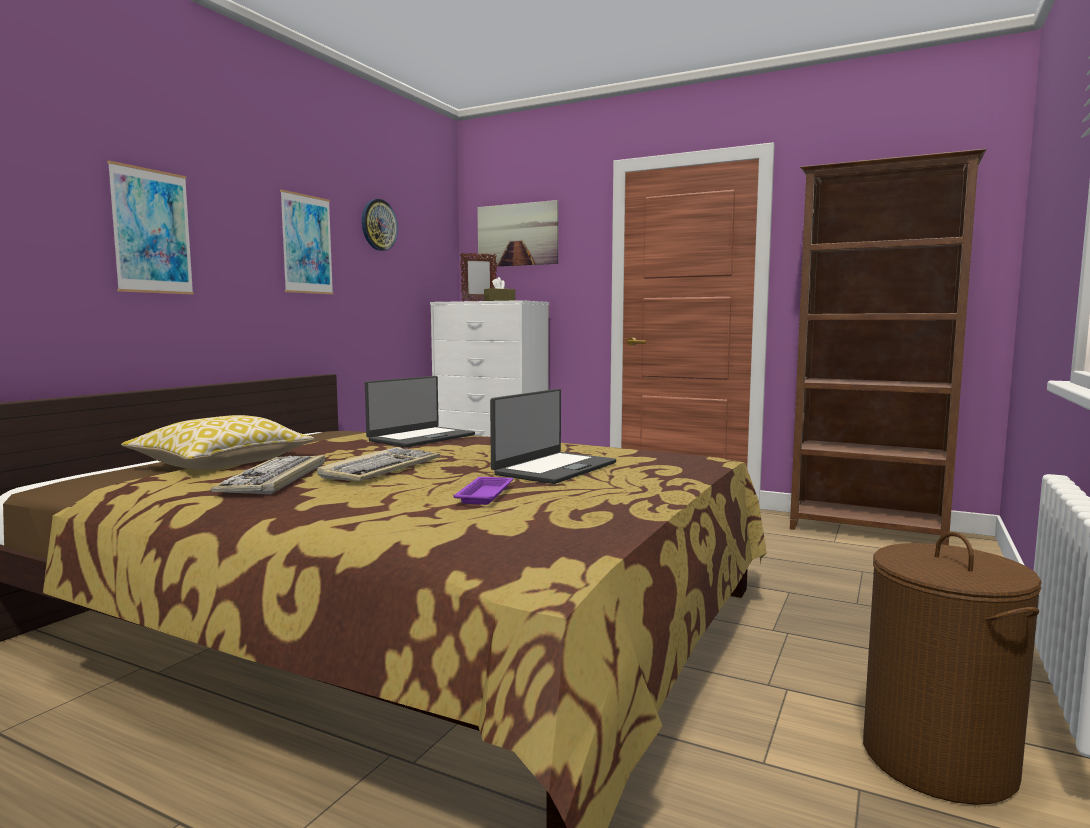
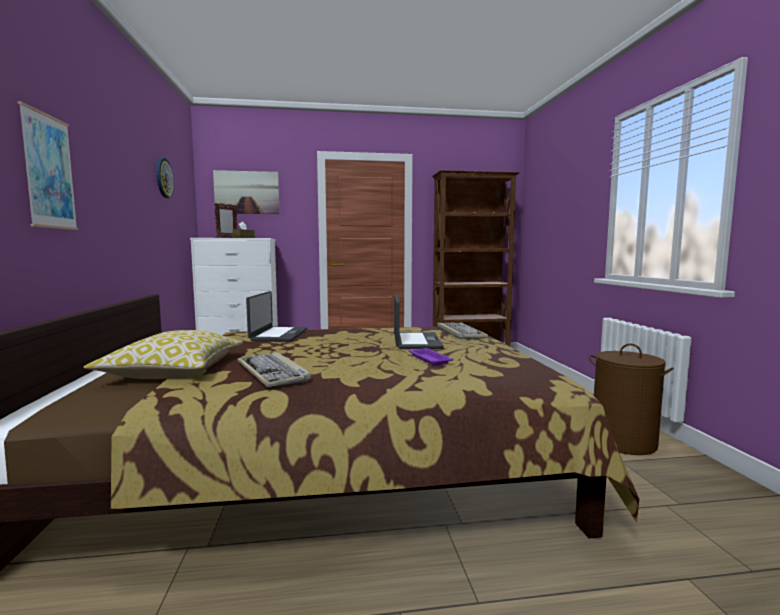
camera: 35 degrees left, 0 degrees up
picture [280,190,334,294] -> none
keyboard [317,447,440,481] -> keyboard moved to [437,322,488,339]

